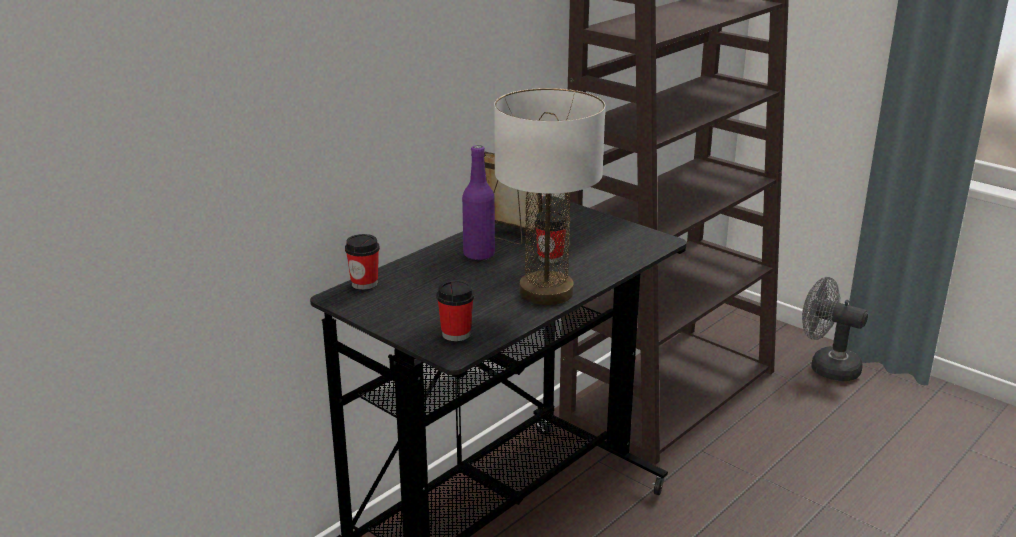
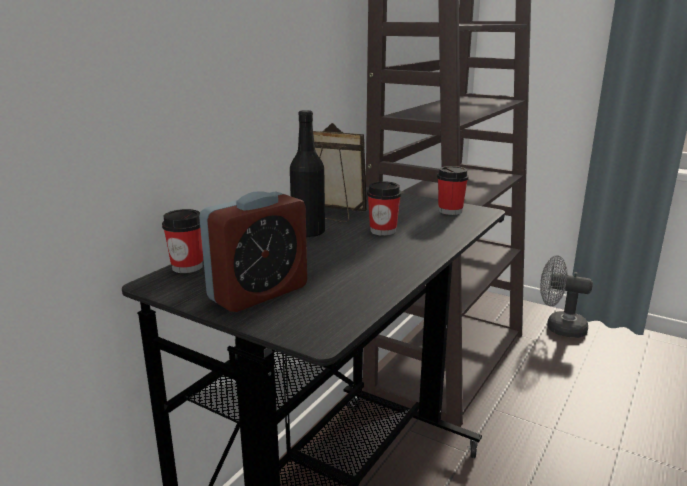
camera: 10 degrees left, 5 degrees down
cup [436,280,474,341] -> cup moved to [437,166,469,215]
purple bottle [462,145,495,260] -> black bottle [290,110,325,238]
table lamp [494,88,605,305] -> none
none -> alarm clock [199,191,307,312]

